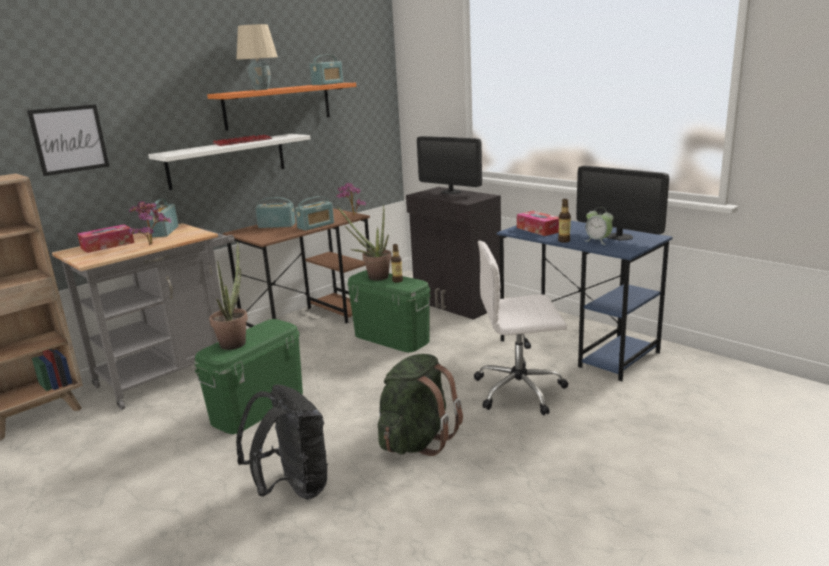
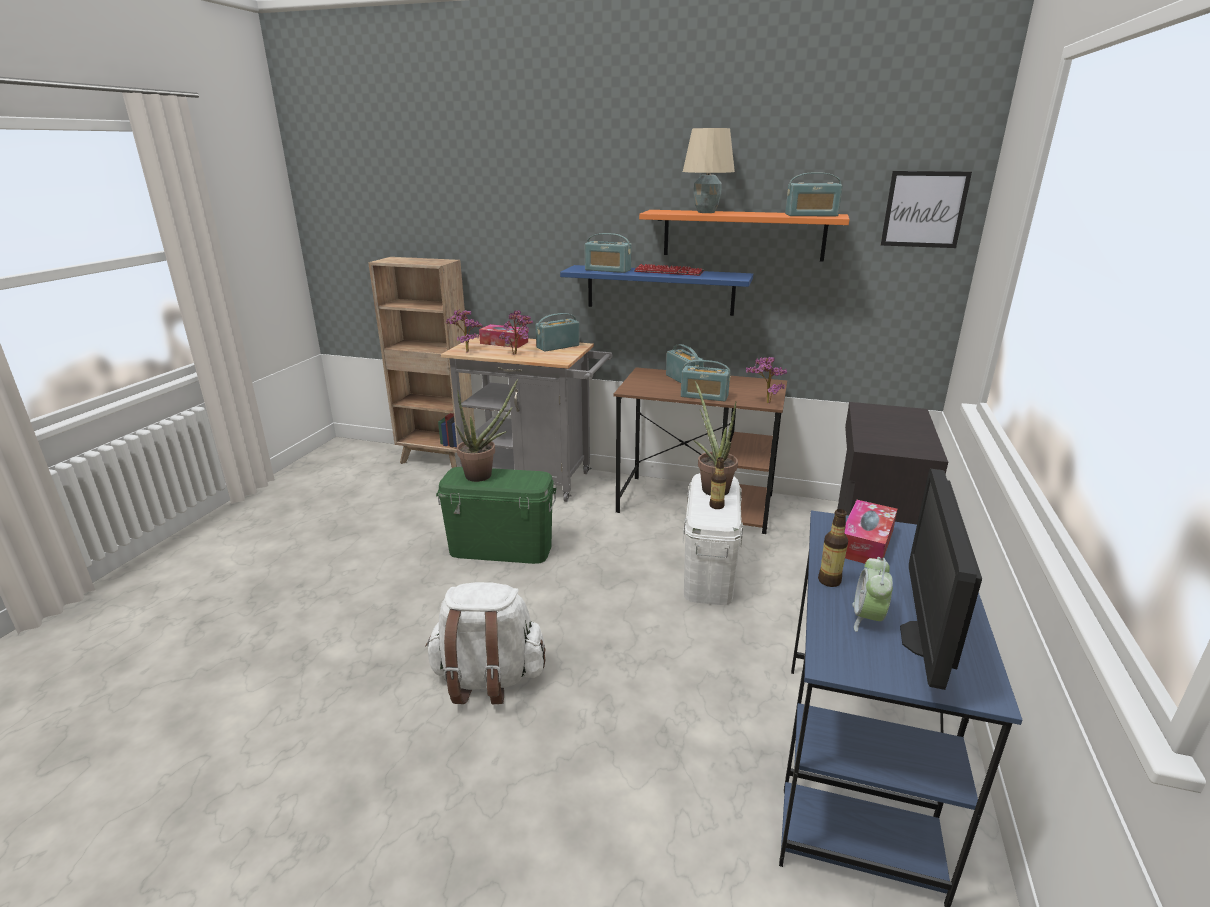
camera: 60 degrees right, 5 degrees up
picture [27,104,109,176] -> picture moved to [881,171,972,248]
white shelf [148,134,310,190] -> blue shelf [560,265,753,316]
black backpack [236,385,328,499] -> none
green storage box [347,270,431,352] -> white storage box [683,473,743,605]
green backpack [378,354,463,456] -> white backpack [426,582,546,704]
monitor [417,136,482,194] -> none
white office chair [474,241,568,415] -> none
none -> potted plant [447,310,483,352]
none -> radio [585,233,632,273]

